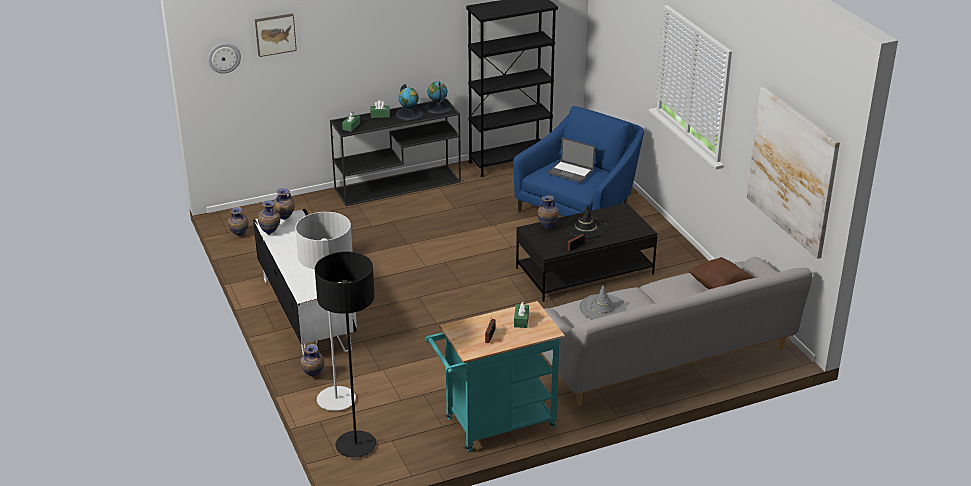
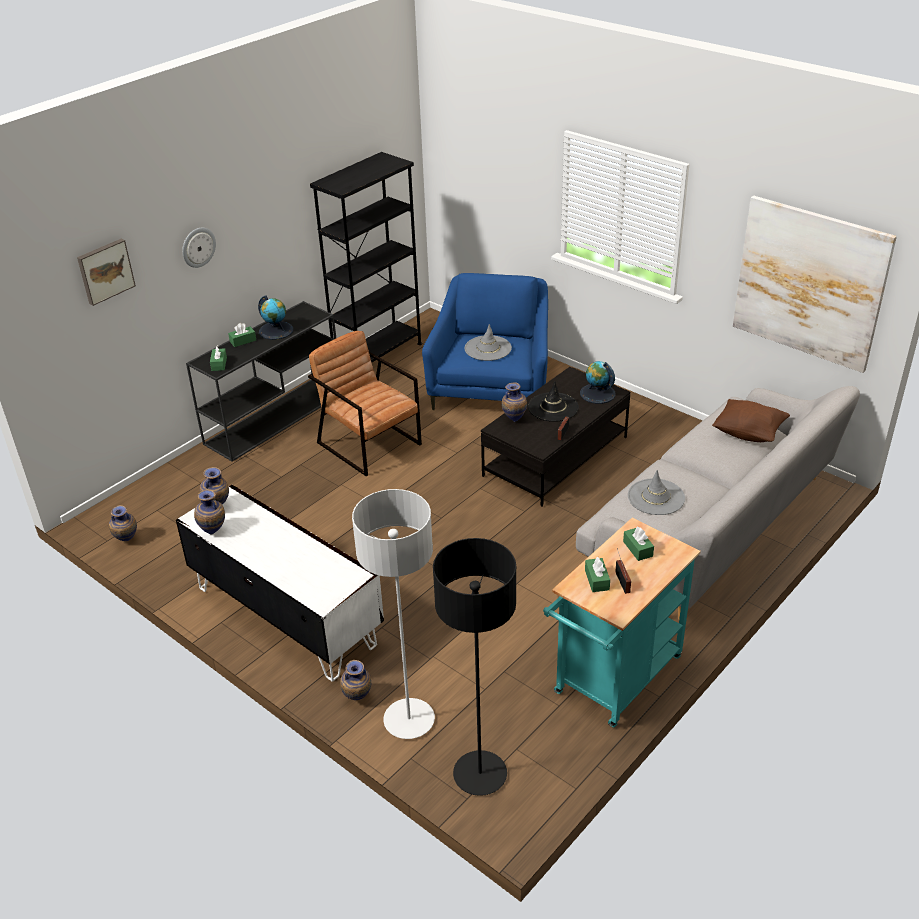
camera: 25 degrees left, 5 degrees up
wall clock [208,43,241,74] -> wall clock moved to [182,228,216,268]
globe [424,81,452,114] -> globe moved to [580,361,616,404]
laptop [548,137,595,183] -> grey hat [465,324,512,361]
none -> brown armchair [308,331,422,476]
none -> green tissue box [585,557,610,592]

